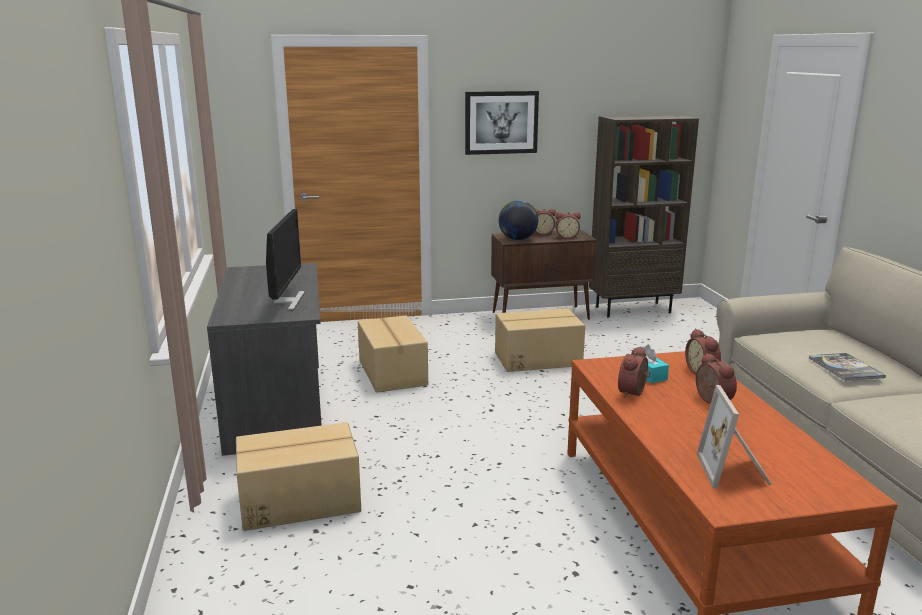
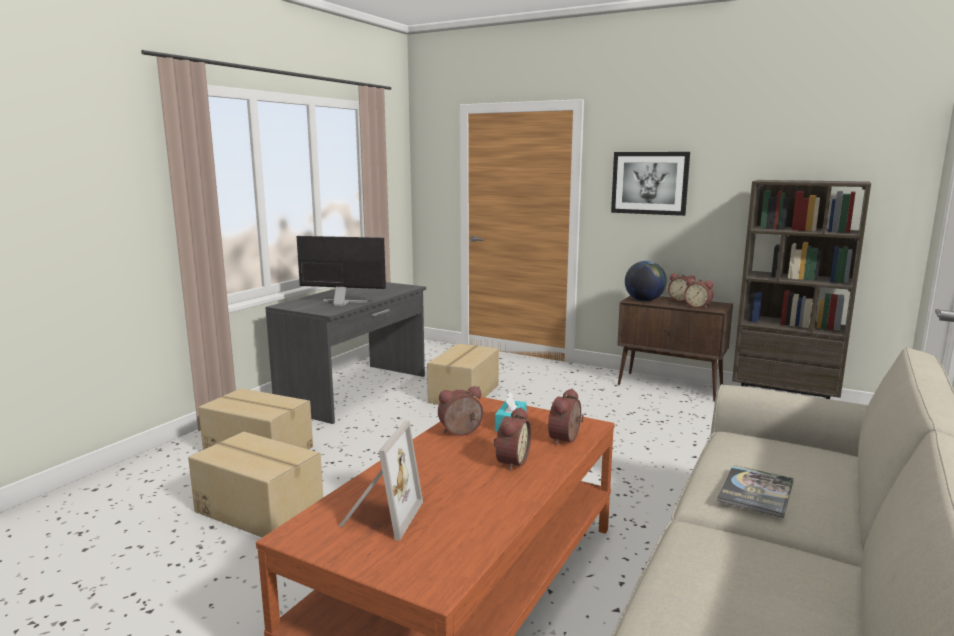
camera: 40 degrees right, 5 degrees down
monitor [266,209,305,310] -> monitor turned 120 degrees counterclockwise [296,236,386,306]
cardboard box [495,309,585,372] -> cardboard box moved to [188,432,323,537]
picture frame [697,385,772,488] -> picture frame turned 150 degrees clockwise [338,420,423,540]

